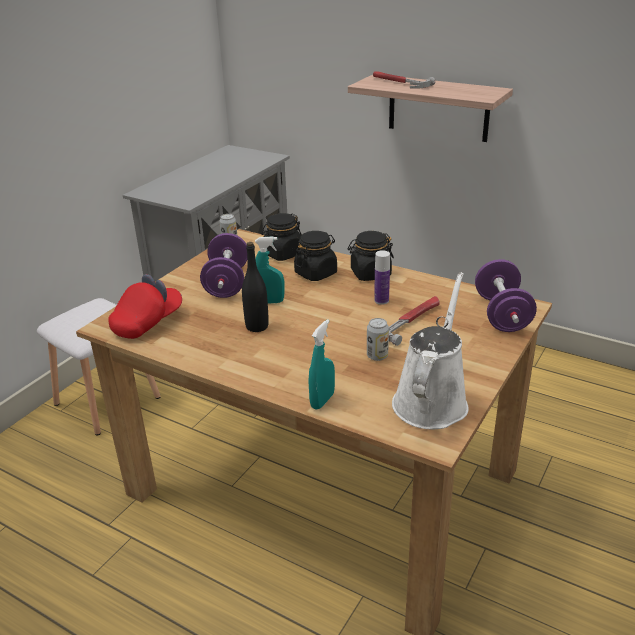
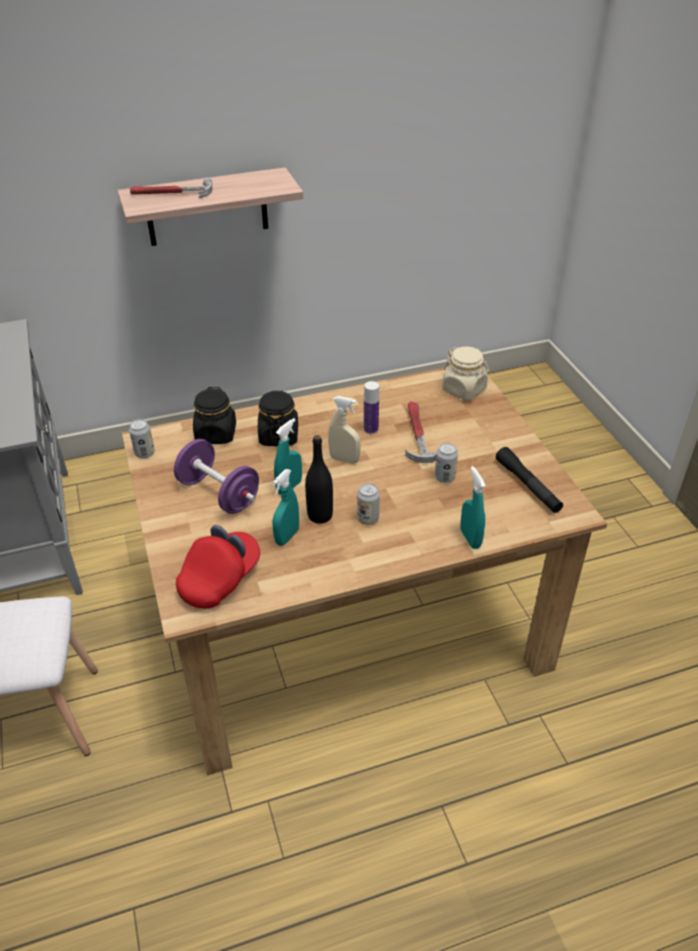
camera: 50 degrees left, 10 degrees up
red cap [108,274,182,339] -> red cap turned 45 degrees clockwise [176,525,260,609]
black jar [348,231,394,281] -> none
white watering can [392,272,469,430] -> black flashlight [496,447,563,513]
purple dumbbell [475,259,537,332] -> beige jar [442,347,490,401]
none -> turquoise spray bottle [272,469,299,546]
none -> beige spray bottle [328,396,361,464]
none -> can [357,483,380,525]

